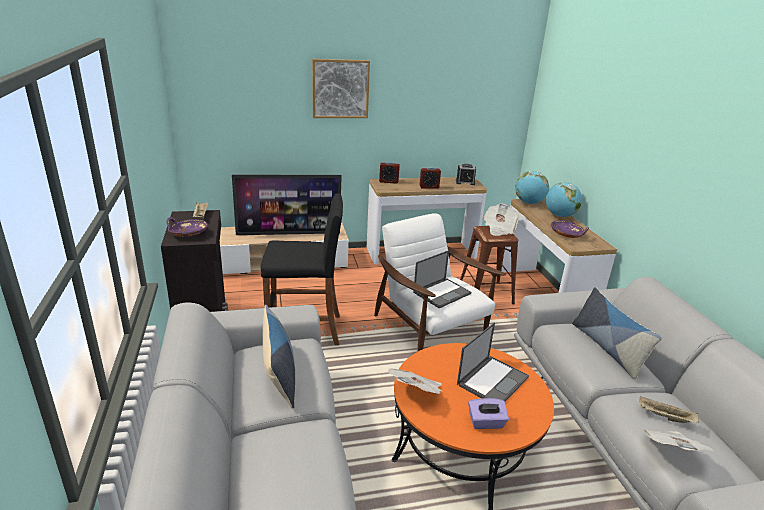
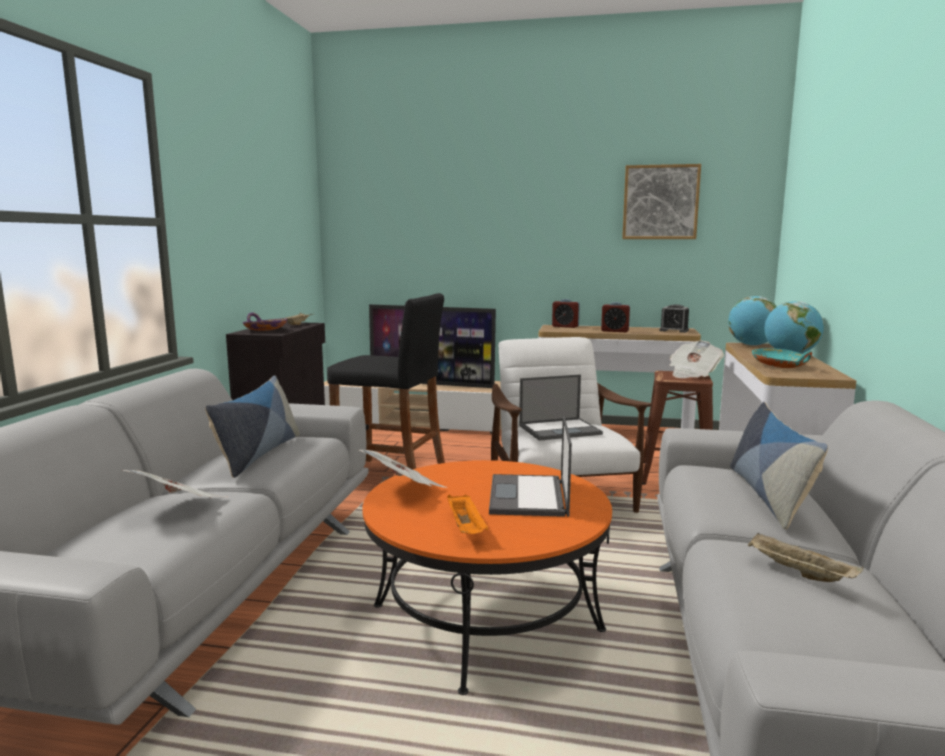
camera: 25 degrees right, 15 degrees down
picture [312,59,370,118] -> picture moved to [622,164,701,239]
laptop [457,322,529,401] -> laptop turned 120 degrees clockwise [489,416,572,517]
purple tissue box [468,398,509,429] -> orange tray [447,494,488,534]
purple bowl [551,220,589,238] -> turquoise bowl [752,348,812,368]
newspaper [643,429,713,451] -> newspaper moved to [121,470,224,498]

